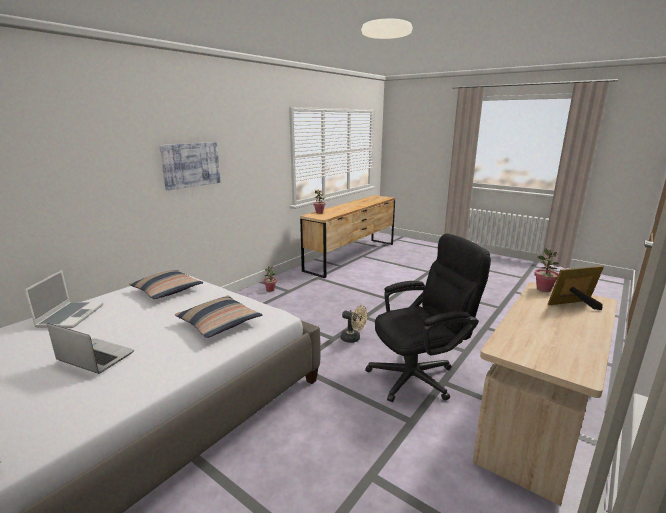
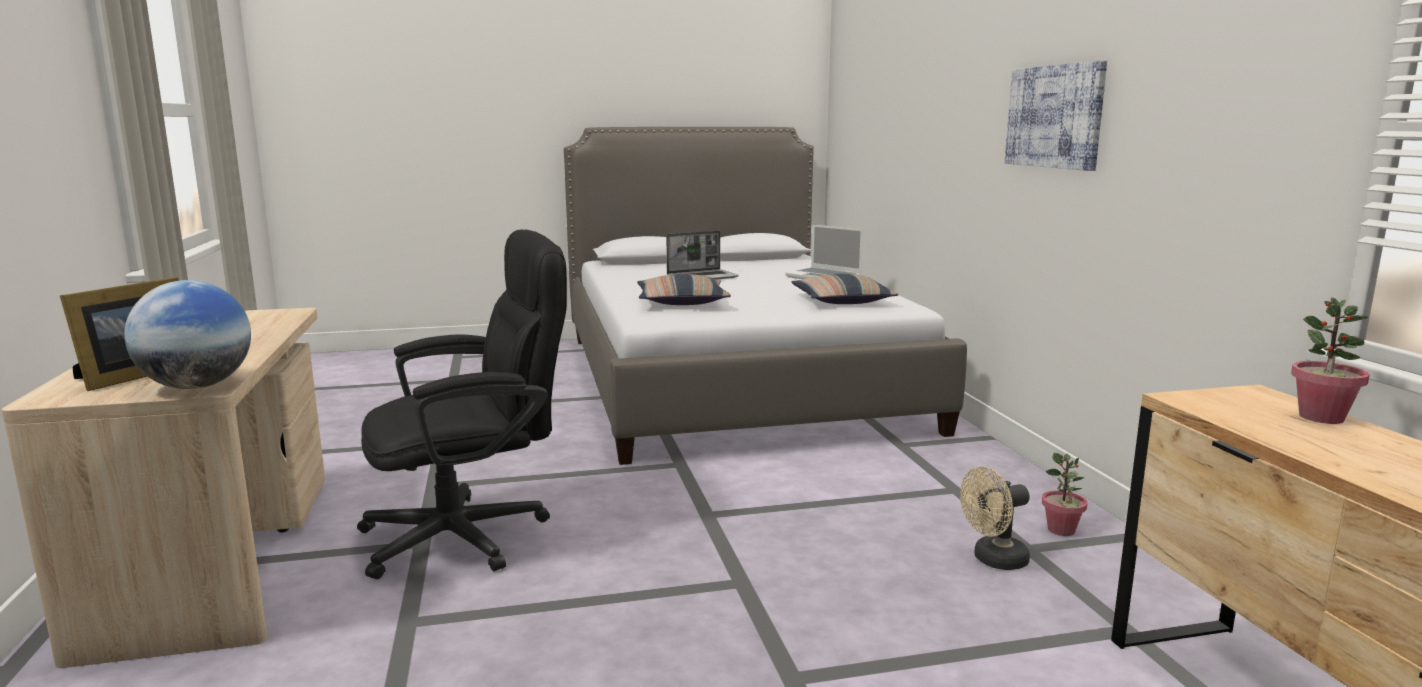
camera: 130 degrees right, 5 degrees down
beige fan [341,305,367,343] -> beige fan moved to [960,466,1030,570]
black office chair [365,233,491,402] -> black office chair turned 135 degrees counterclockwise [357,229,567,579]
potted plant [534,248,559,292] -> globe [124,280,251,389]

